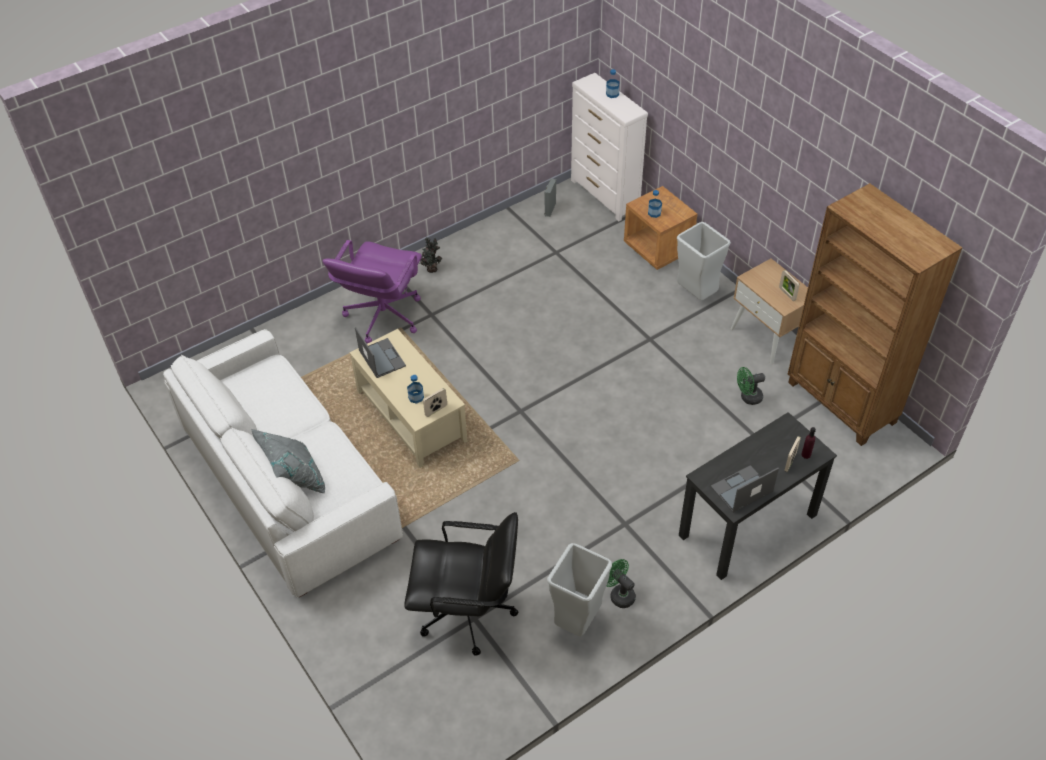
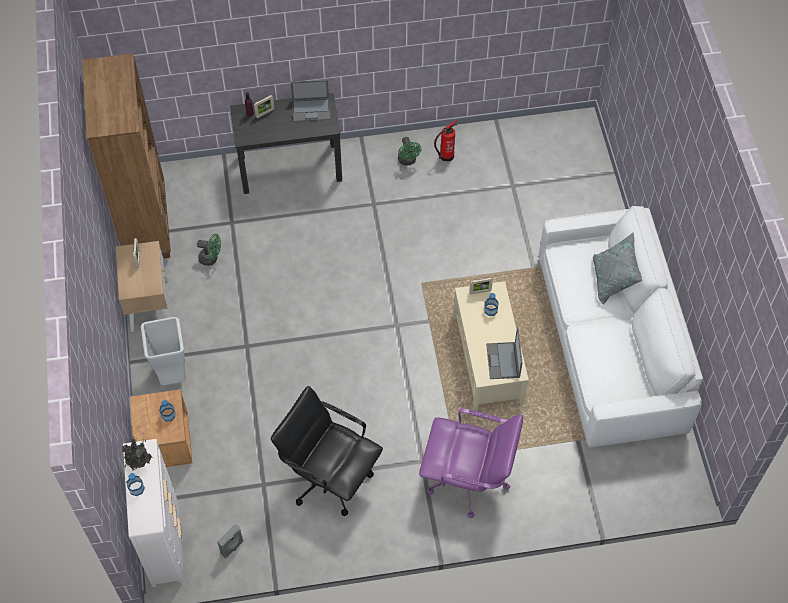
camera: 155 degrees left, 10 degrees up
purple office chair [323,240,422,344] -> purple office chair turned 60 degrees clockwise [419,408,523,518]
black office chair [404,512,518,655] -> black office chair moved to [271,386,383,516]
potted plant [420,238,442,273] -> potted plant moved to [122,436,153,471]
grey trash can [547,543,612,637] -> fire extinguisher [434,120,457,161]

